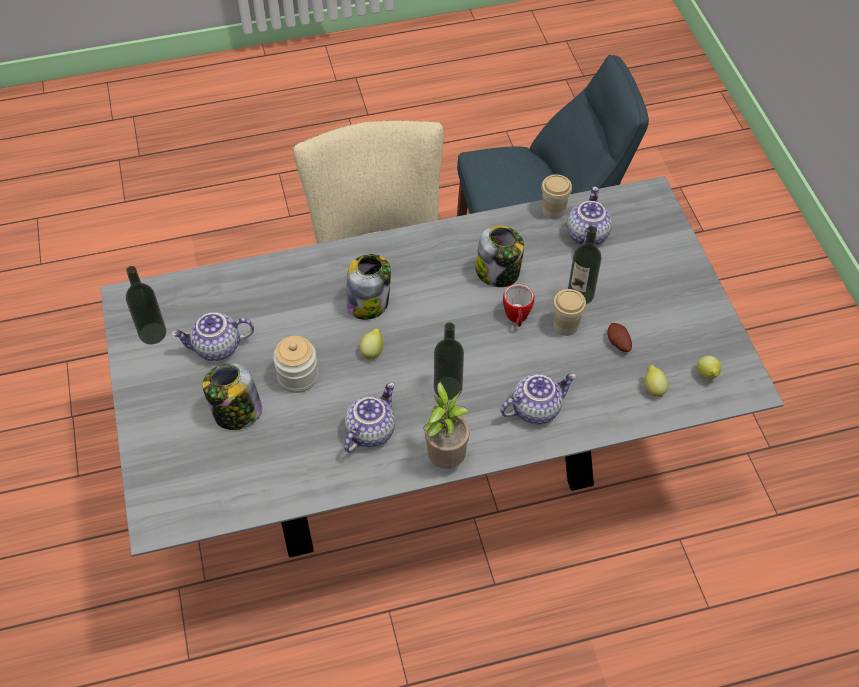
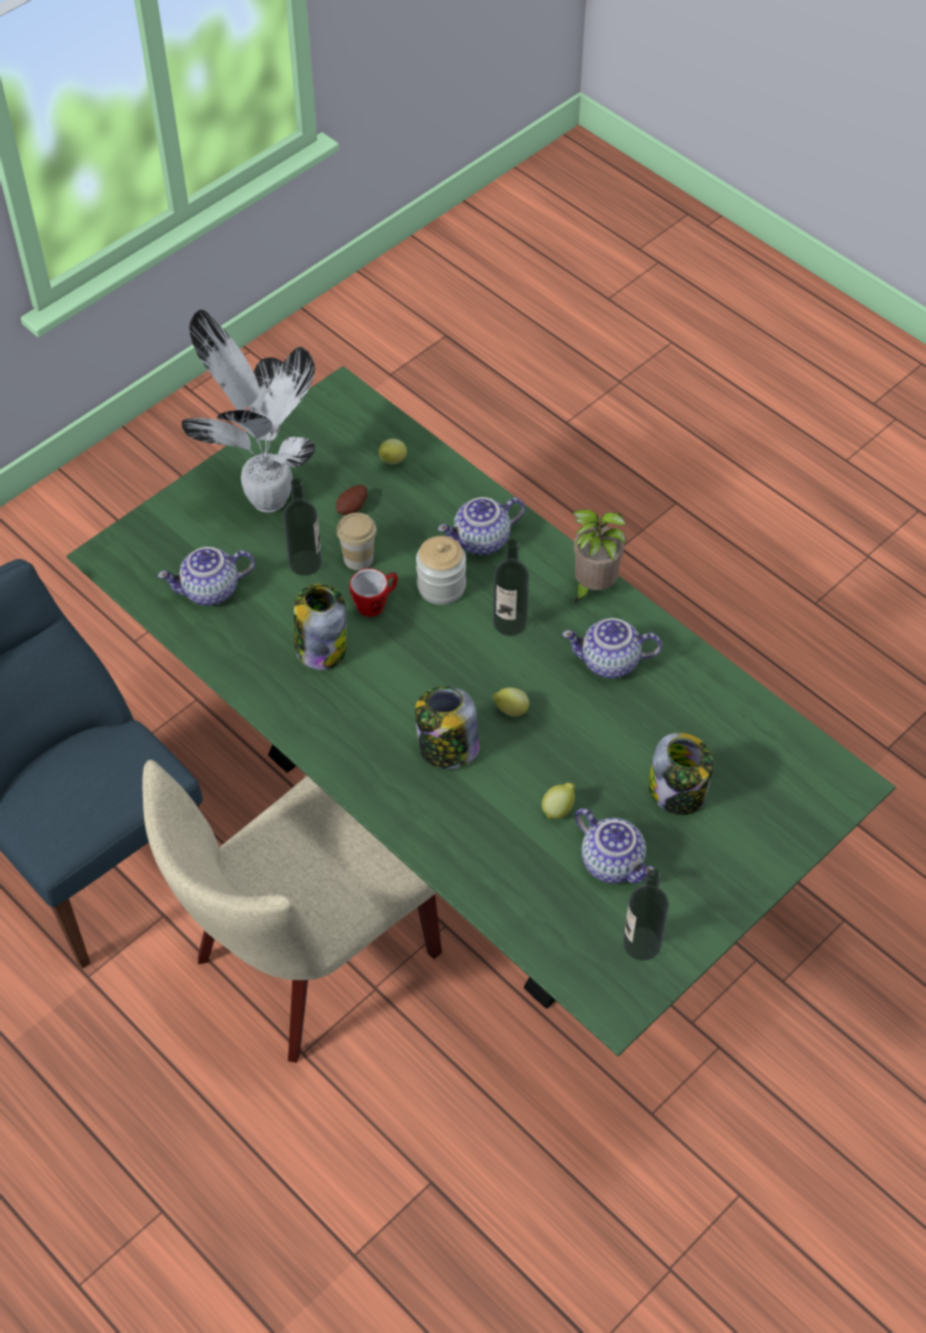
camera: 120 degrees left, 0 degrees up
grey dining table [100,176,784,557] -> green dining table [67,366,896,1056]
jar [273,336,319,393] -> jar moved to [416,536,466,605]
teapot [500,373,576,424] -> teapot turned 60 degrees counterclockwise [438,497,525,555]
cup [541,174,572,220] -> none
lemon [697,356,722,379] -> lemon moved to [542,782,575,819]
none -> potted plant [181,310,316,513]

